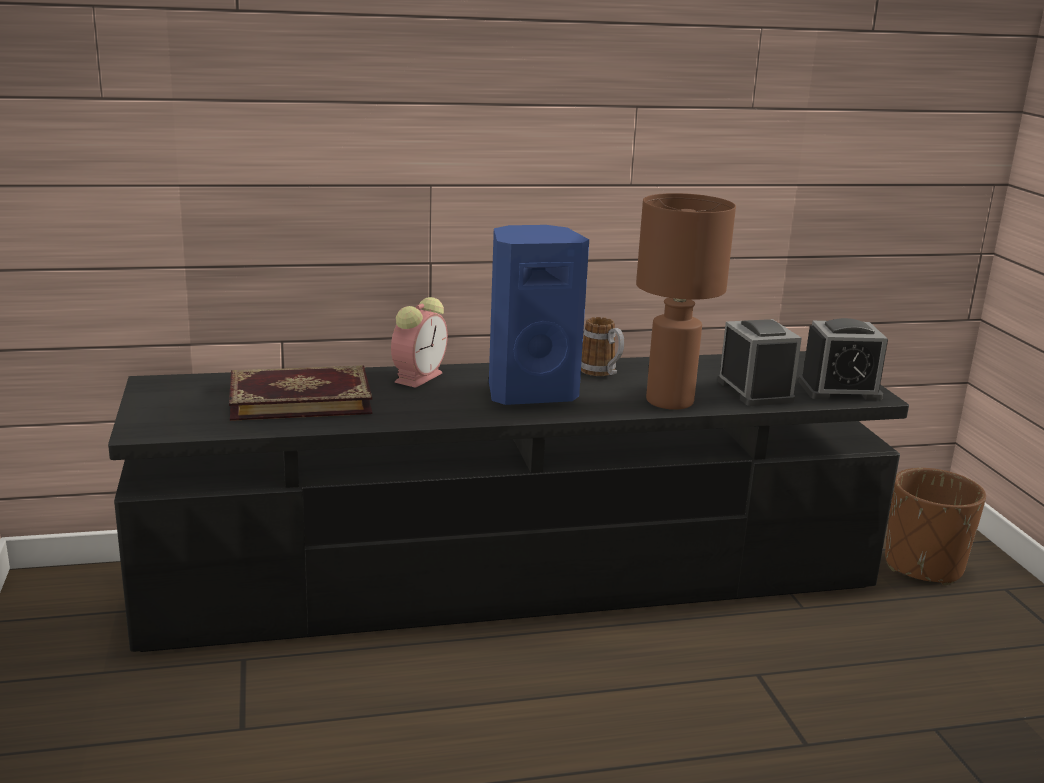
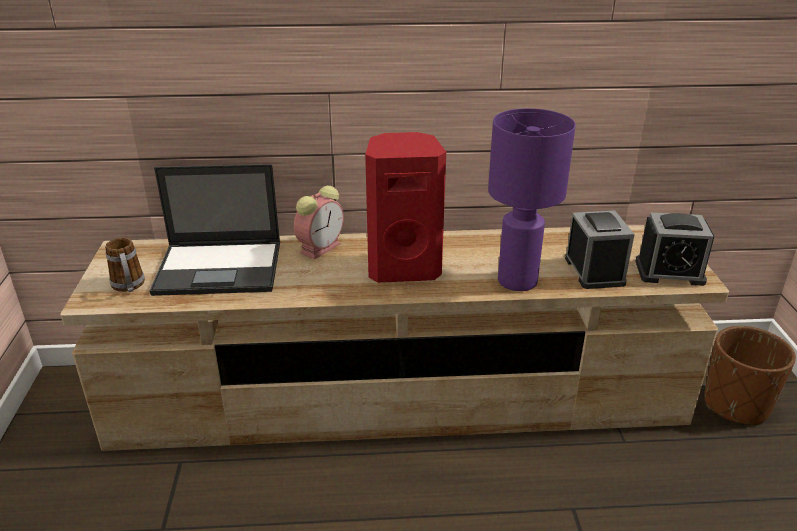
camera: 10 degrees right, 10 degrees up
black tv stand [108,351,909,652] -> beige tv stand [60,225,729,451]
book [229,365,372,421] -> laptop [149,164,280,296]
blue speaker [489,225,589,405] -> red speaker [365,132,446,283]
mug [581,317,624,376] -> mug moved to [105,238,145,292]
brown table lamp [636,193,736,410] -> purple table lamp [488,108,576,291]

